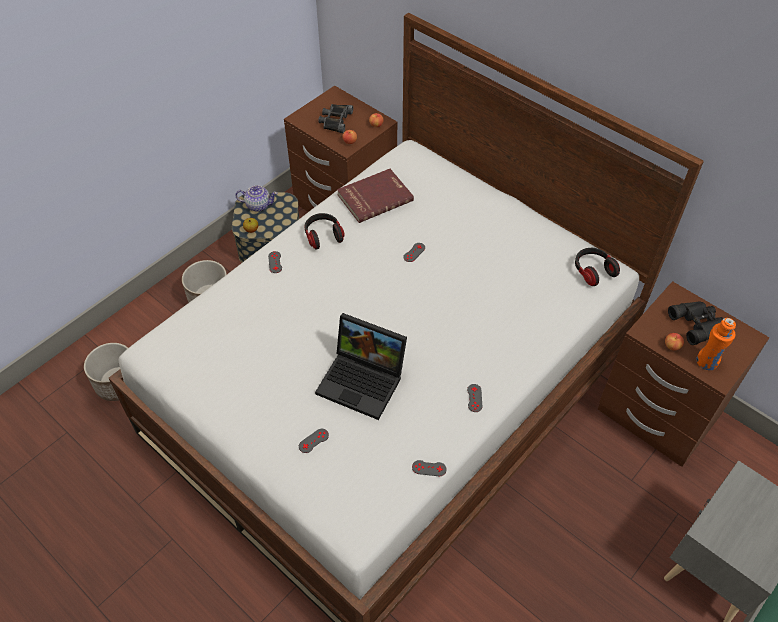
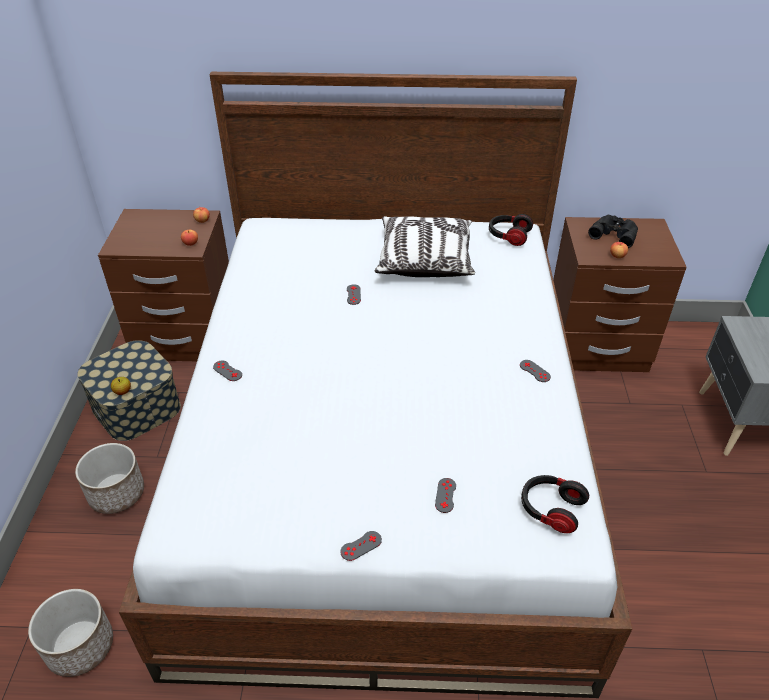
camera: 40 degrees left, 10 degrees down
teapot [235,185,278,212] -> none
headphones [305,213,345,250] -> headphones moved to [521,475,589,533]
laptop [315,313,407,420] -> none
black binoculars [318,104,353,133] -> none
red book [337,169,414,223] -> none
grey game controller [412,460,447,476] -> grey game controller moved to [340,531,382,561]
orange bottle [696,318,736,370] -> none
none -> pillow [375,216,475,277]

